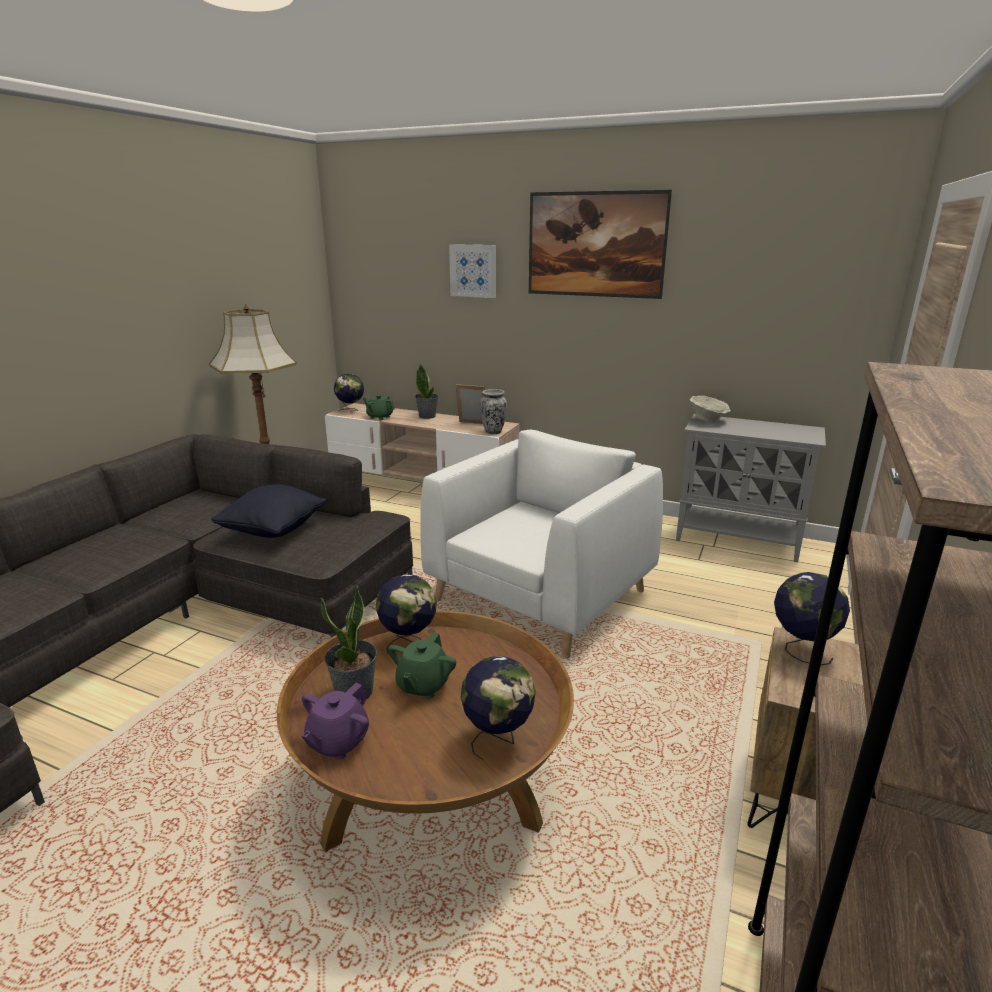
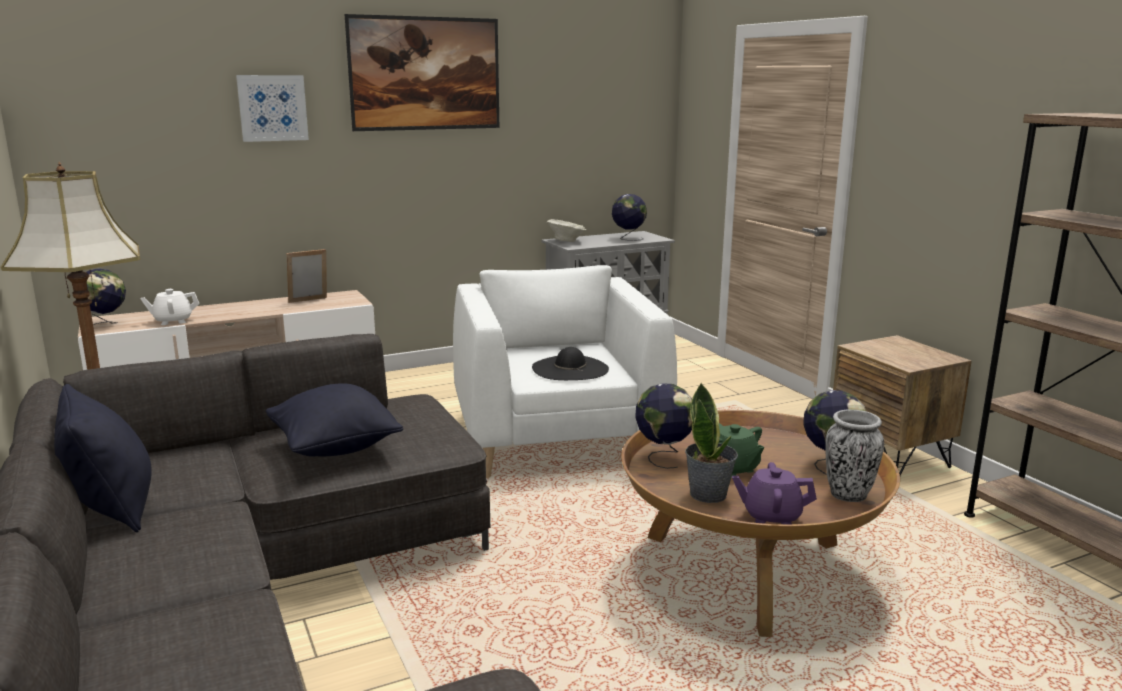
camera: 50 degrees left, 5 degrees down
purple teapot [302,683,369,760] -> purple teapot turned 120 degrees clockwise [732,462,817,524]
green teapot [363,395,395,420] -> white teapot [140,289,199,325]
potted plant [415,364,438,419] -> none
vase [480,389,507,434] -> vase moved to [825,409,884,502]
globe [774,572,850,665] -> globe moved to [612,194,647,241]
none -> black pillow [54,384,152,532]
none -> black hat [532,347,609,380]

